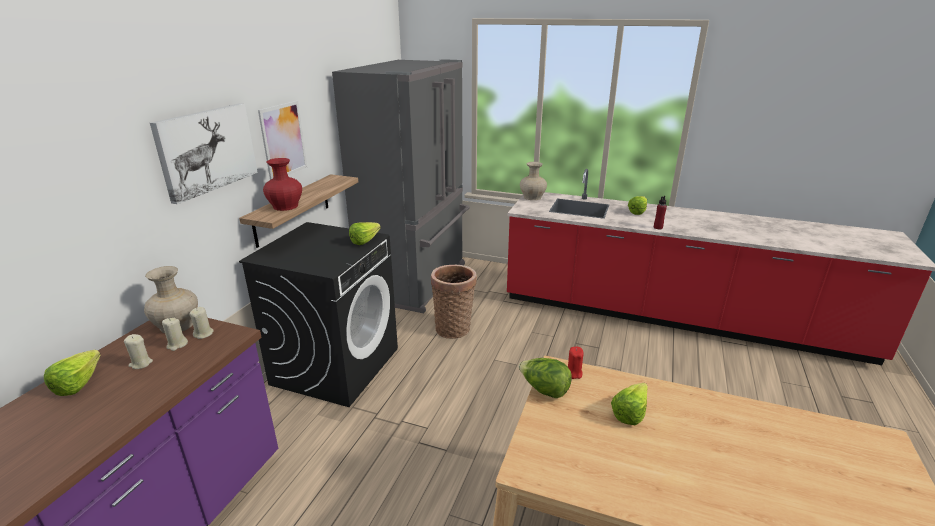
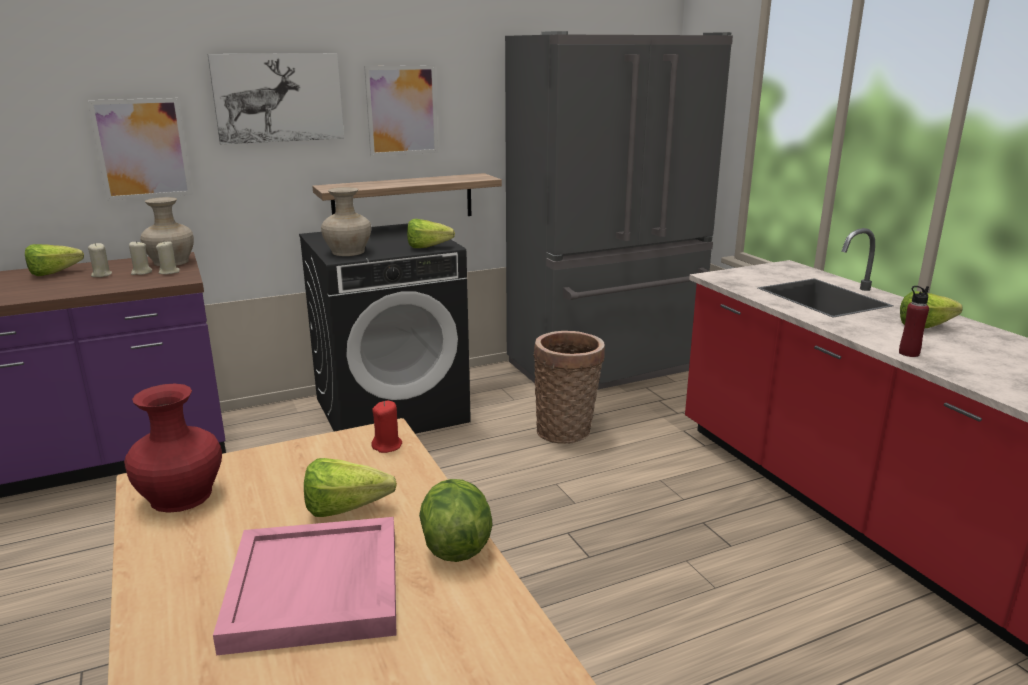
camera: 45 degrees right, 5 degrees down
red vase [263,158,302,211] -> red vase moved to [124,384,222,513]
lettuce [519,358,572,398] -> lettuce moved to [419,479,493,562]
beige vase [520,162,547,200] -> beige vase moved to [321,187,371,256]
none -> picture [87,98,193,201]
none -> pink tray [213,517,396,655]

